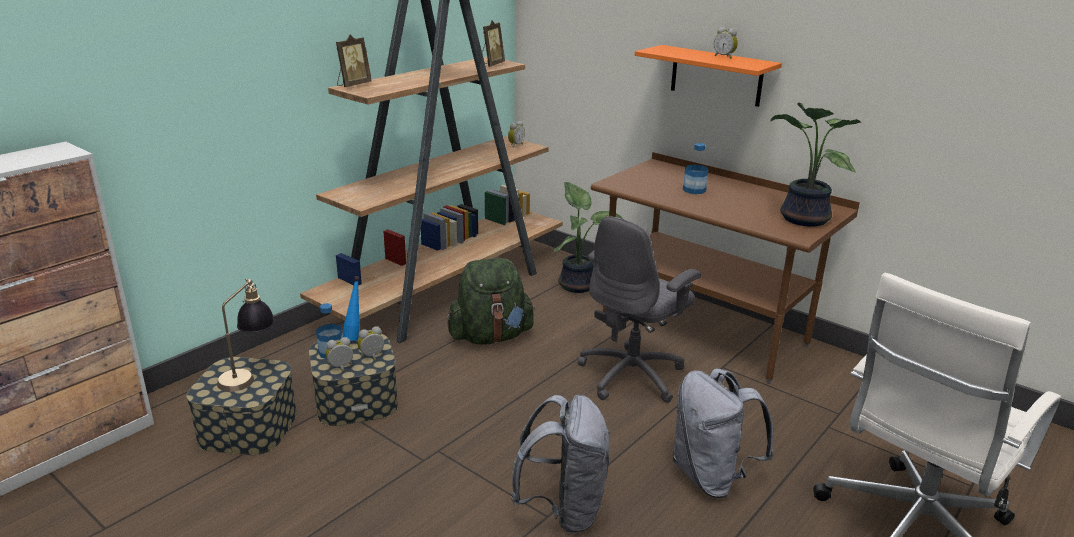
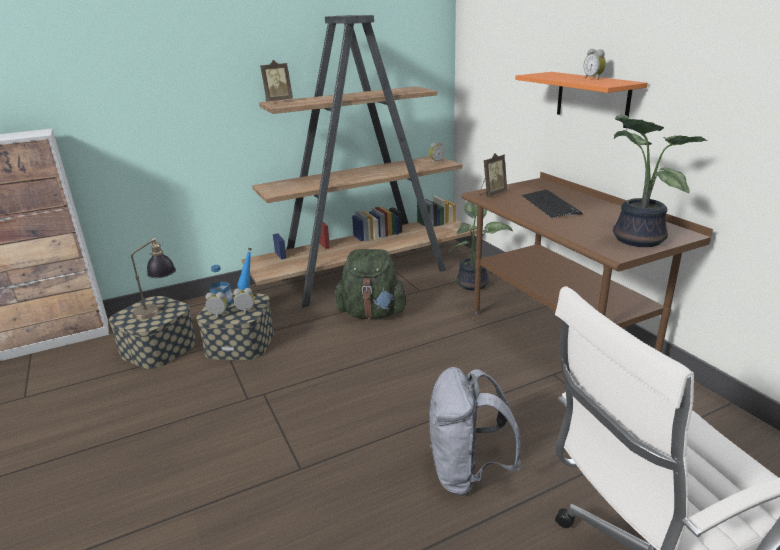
camera: 25 degrees right, 0 degrees up
picture frame [482,20,505,67] -> picture frame moved to [479,153,507,197]
grey backpack [511,395,610,533] -> none
grey office chair [577,216,701,403] -> none
bottle [683,143,708,194] -> keyboard [522,190,583,218]

